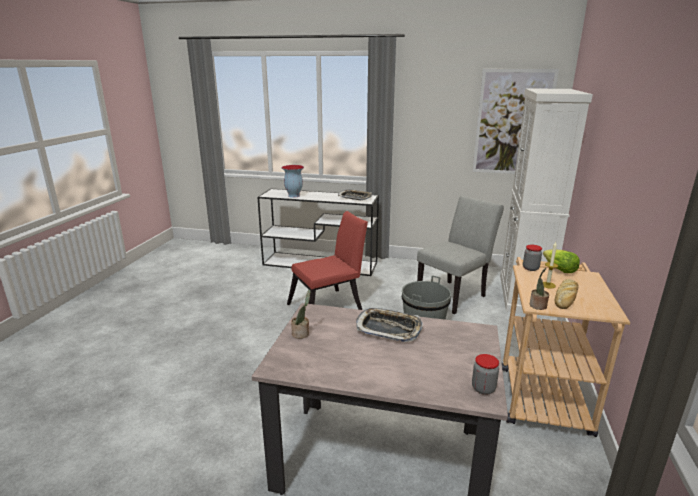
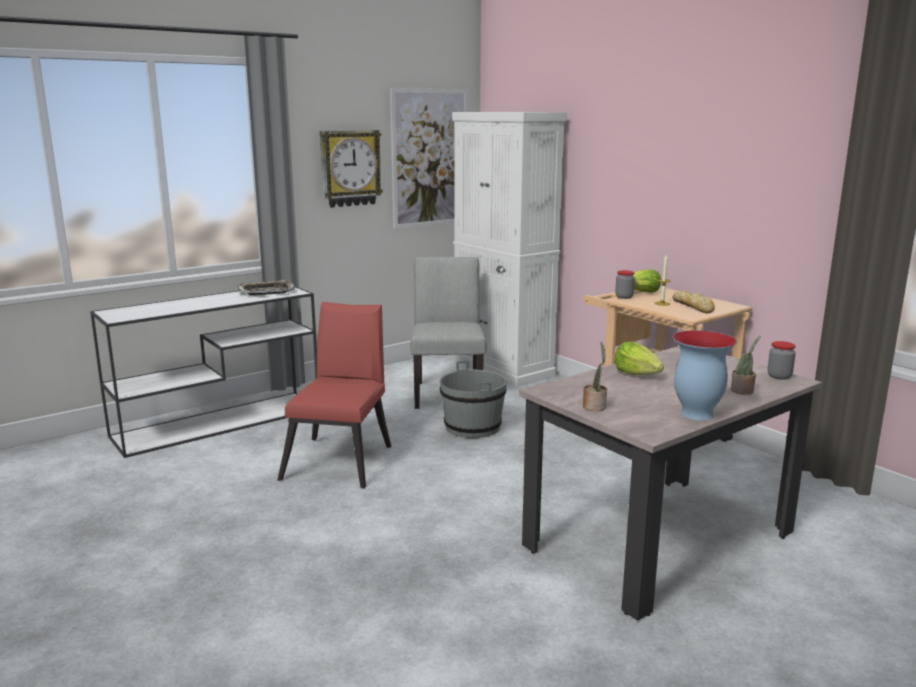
camera: 50 degrees left, 5 degrees down
vase [281,165,304,198] -> vase moved to [673,330,737,420]
tray [356,308,423,342] -> lettuce [614,342,664,375]
potted plant [530,268,549,310] -> potted plant moved to [731,336,760,395]
none -> wall clock [320,130,383,208]

